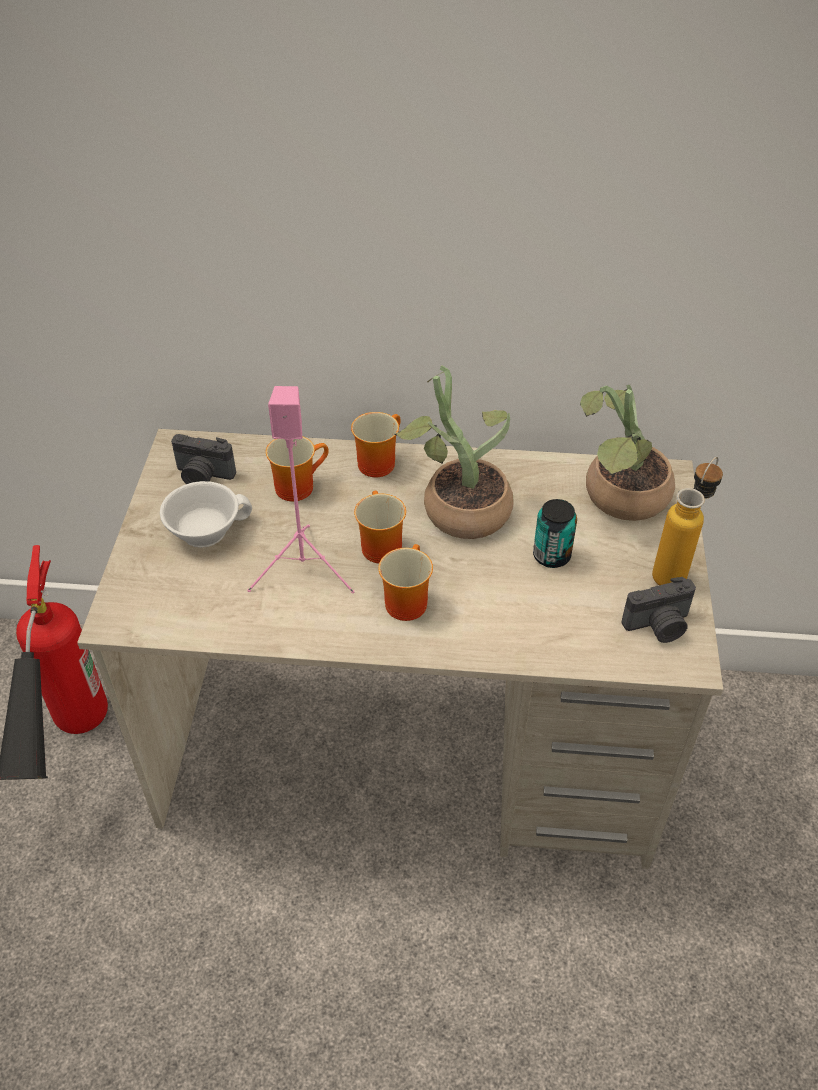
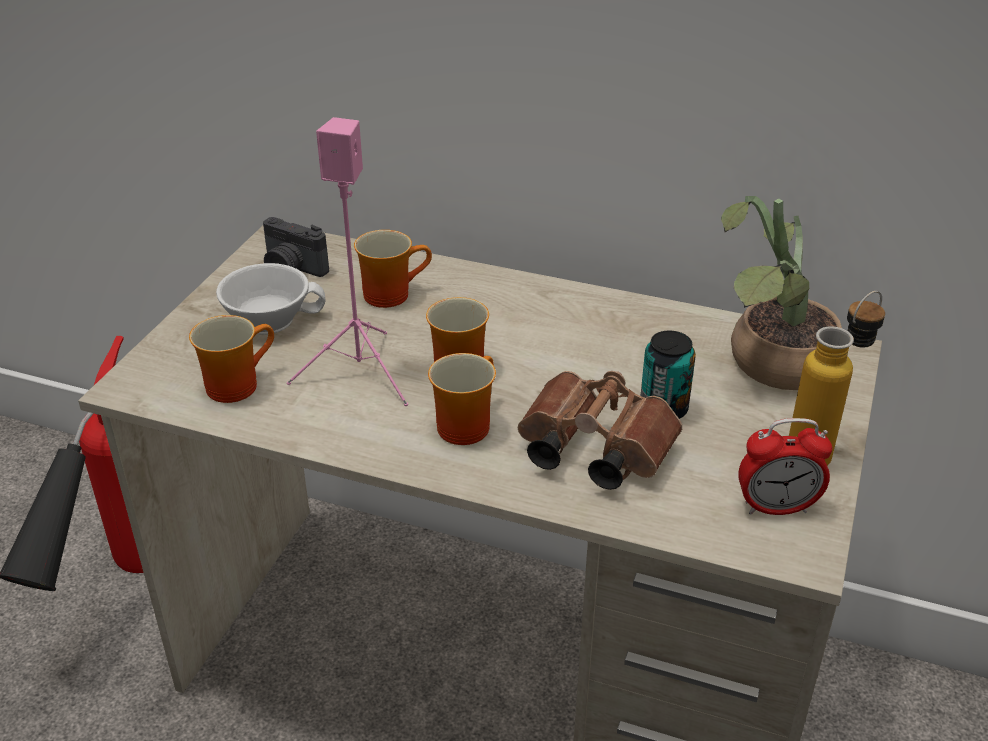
camera: 15 degrees right, 10 degrees down
mug [351,412,401,477] -> mug moved to [189,315,274,403]
potted plant [395,365,513,539] -> none
camera [621,577,696,643] -> alarm clock [738,418,832,515]
none -> brown binoculars [518,371,682,490]

